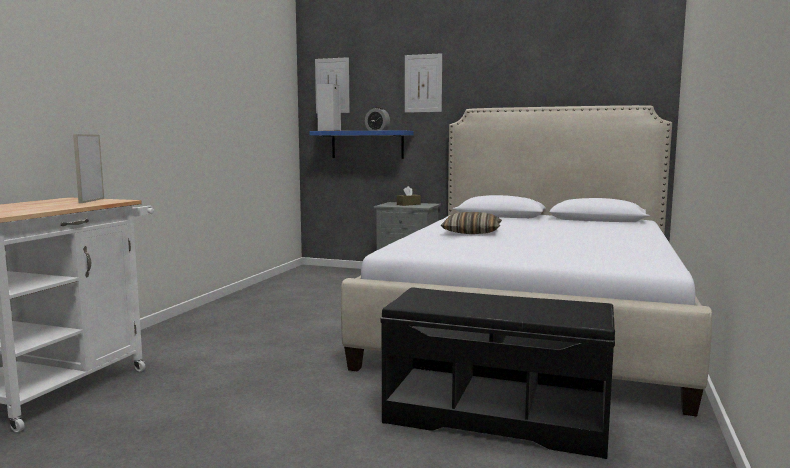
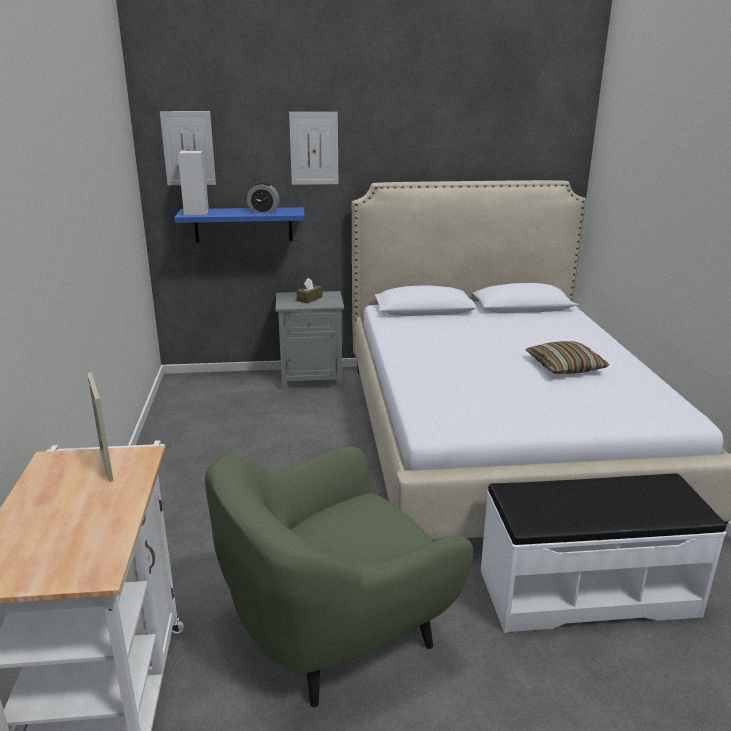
camera: 25 degrees left, 15 degrees up
black bench [380,288,615,459] -> white bench [481,473,727,633]
pillow [441,212,502,234] -> pillow moved to [526,341,609,374]
none -> green armchair [205,447,473,707]

